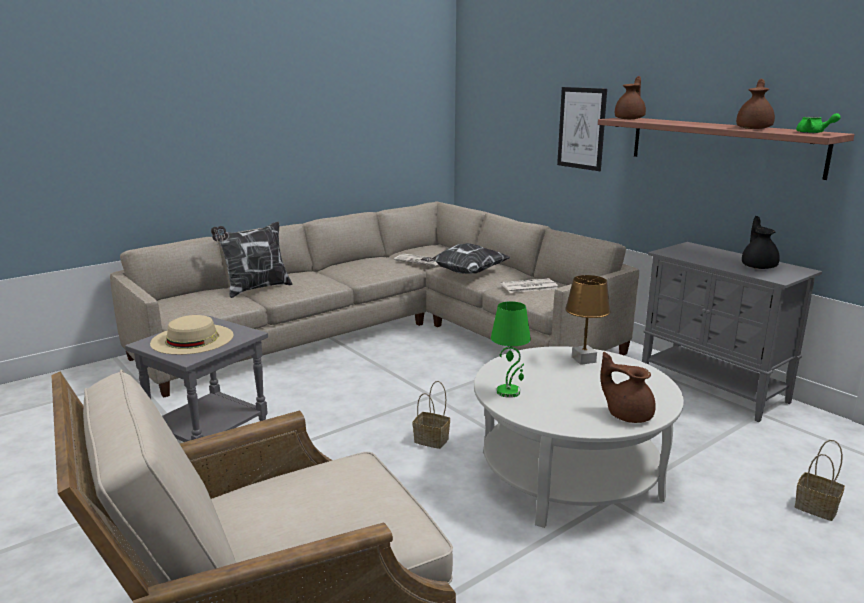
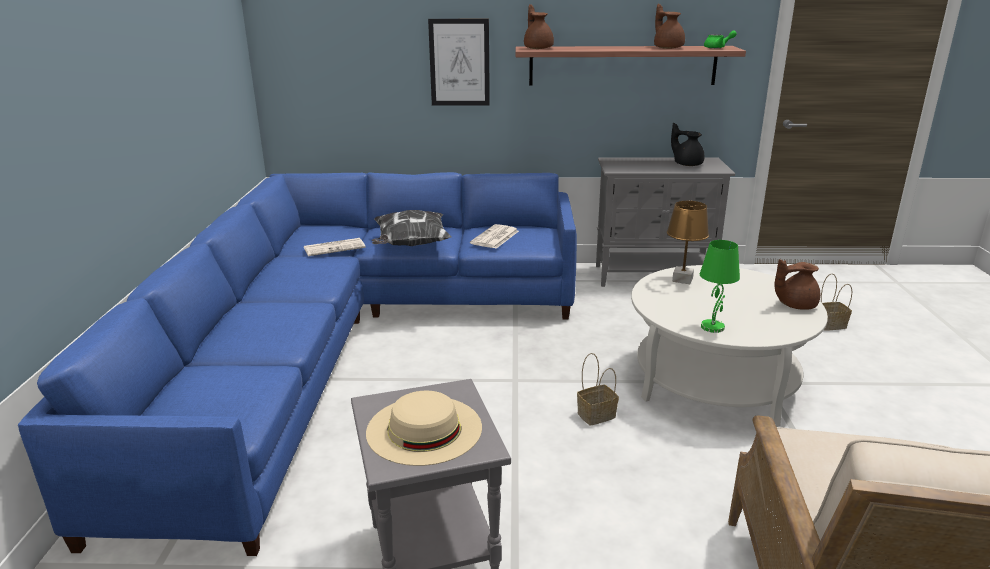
camera: 50 degrees left, 5 degrees up
beige sofa [110,201,639,398] -> blue sofa [18,172,577,556]
pillow [211,222,293,298] -> none

